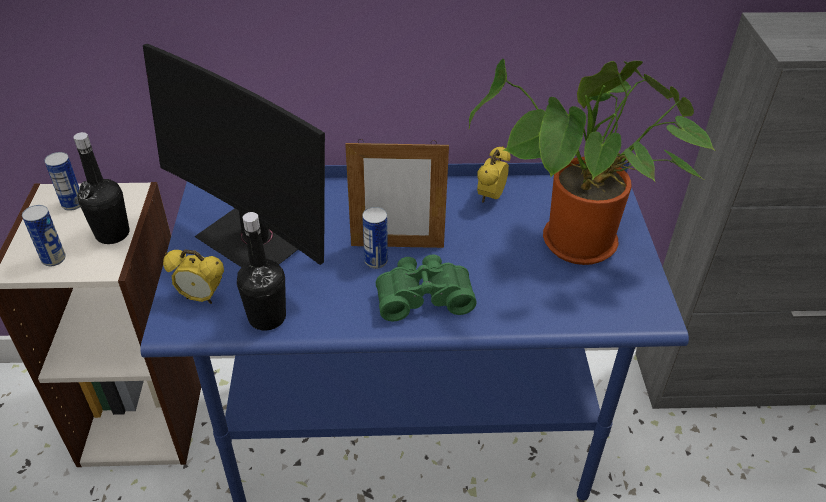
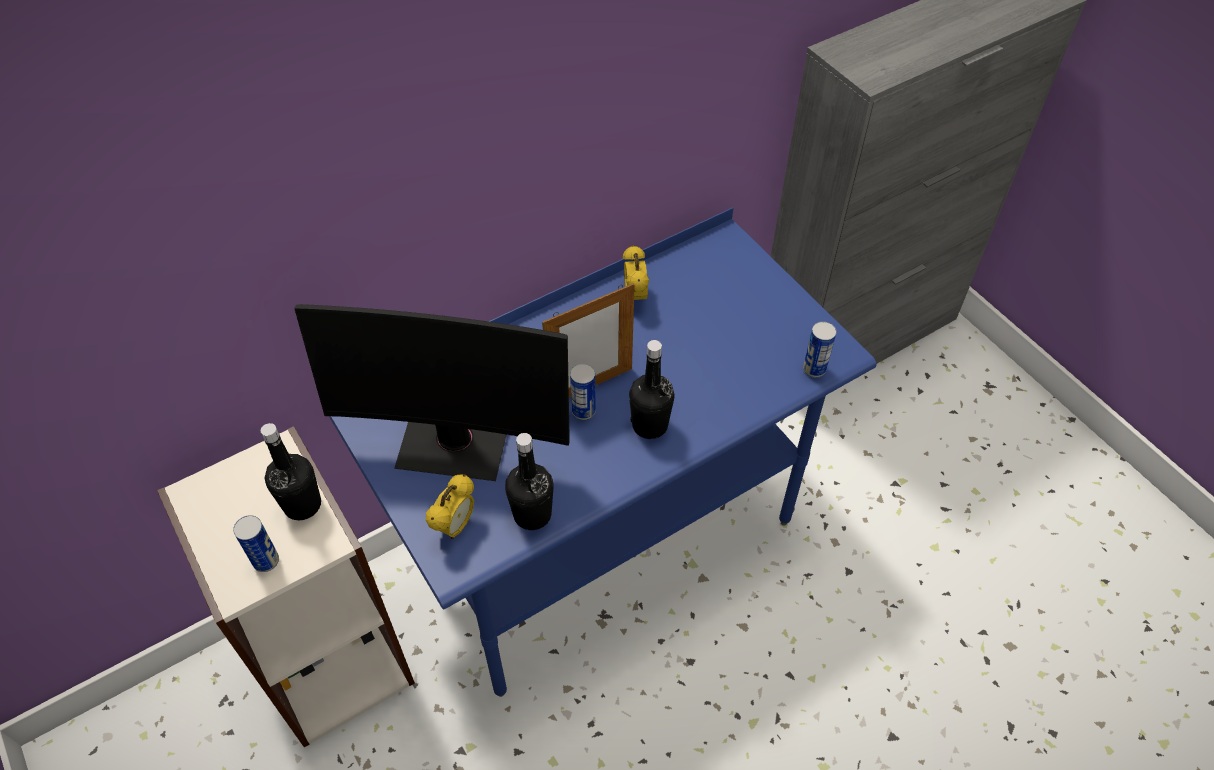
camera: 30 degrees left, 10 degrees up
can [44,152,80,211] -> can moved to [803,321,836,378]
alarm clock [163,249,224,304] -> alarm clock turned 45 degrees counterclockwise [426,474,474,539]
green binoculars [376,254,477,321] -> black bottle [629,340,675,439]
potted plant [469,59,716,265] -> none

